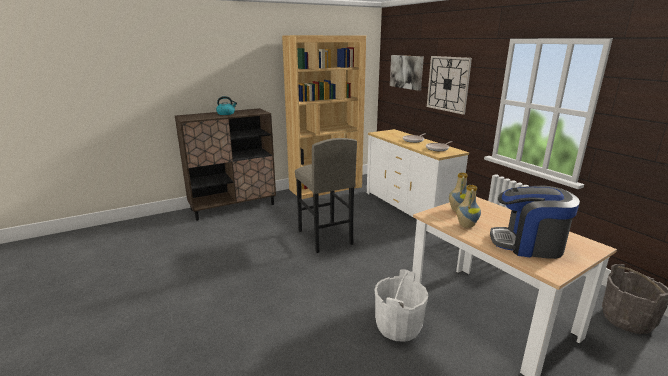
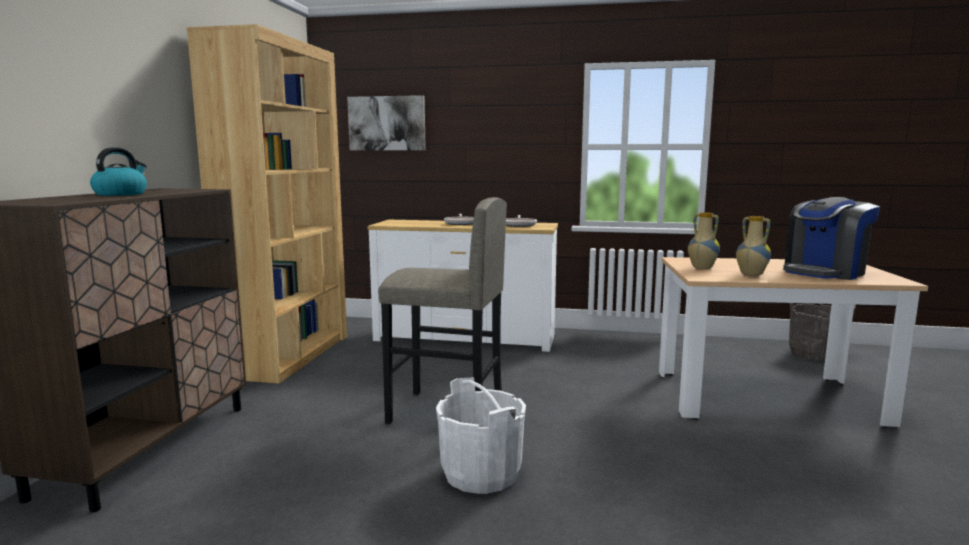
camera: 50 degrees left, 10 degrees down
white bucket [375,269,428,342] -> white bucket moved to [436,378,526,494]
wall clock [427,56,472,115] -> none

